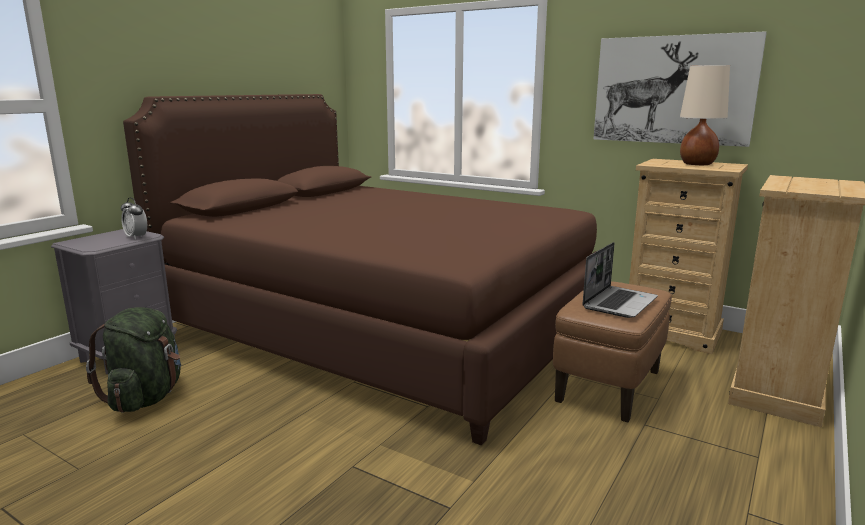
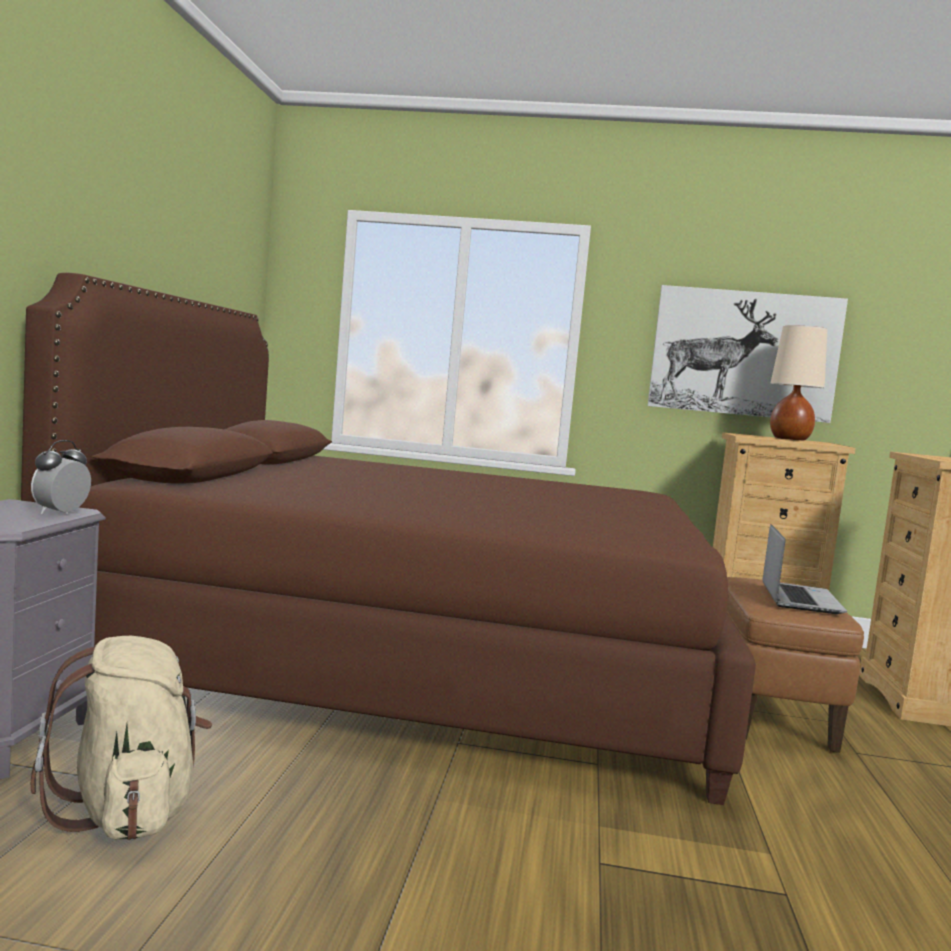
camera: 25 degrees left, 10 degrees down
green backpack [86,307,181,413] -> beige backpack [31,636,212,840]
alarm clock [121,198,147,240] -> alarm clock turned 90 degrees clockwise [31,440,91,514]

